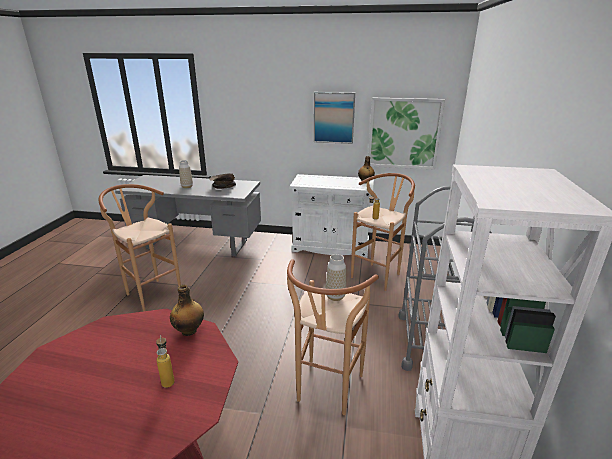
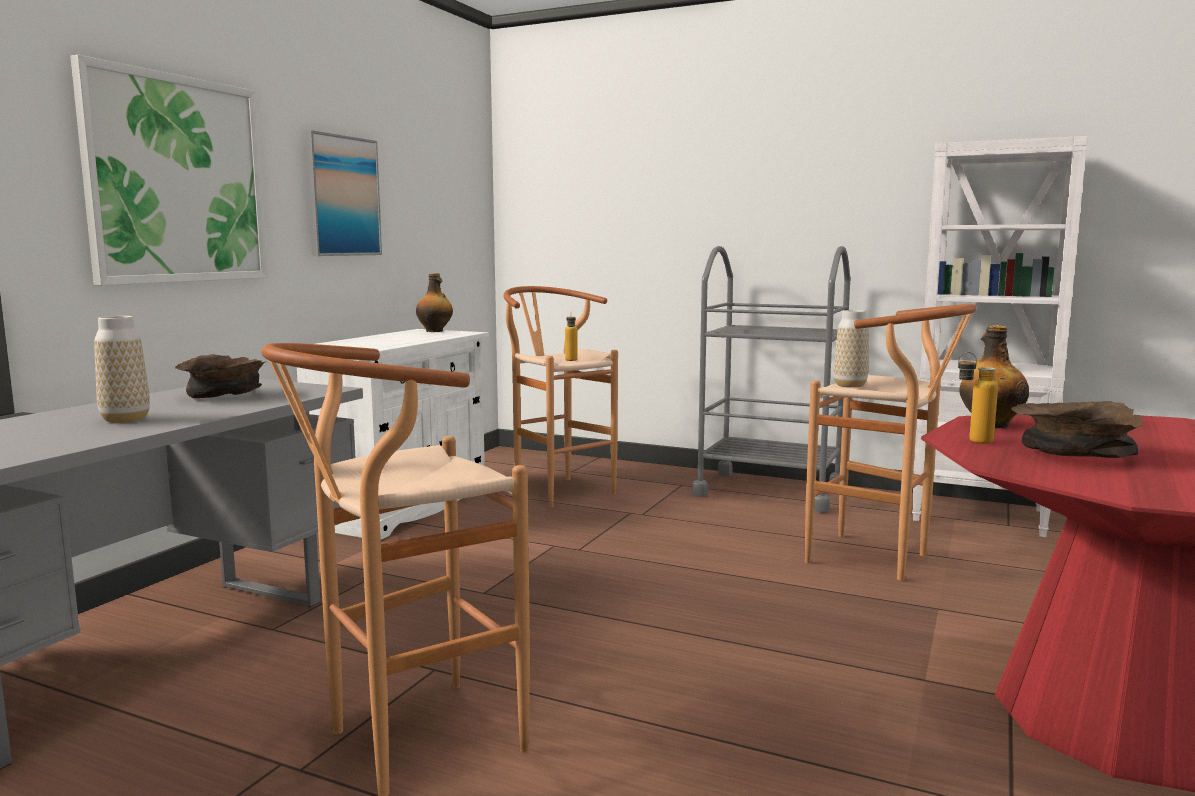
camera: 75 degrees left, 15 degrees down
bottle [156,335,175,388] -> bottle moved to [958,352,998,444]
picture [368,98,445,170] -> picture moved to [70,55,268,285]
none -> brown bowl [1011,401,1144,458]

